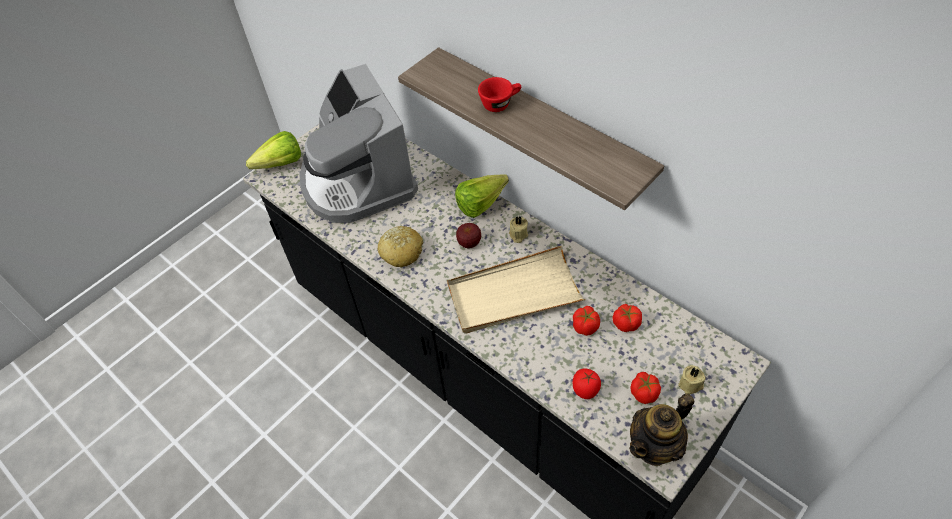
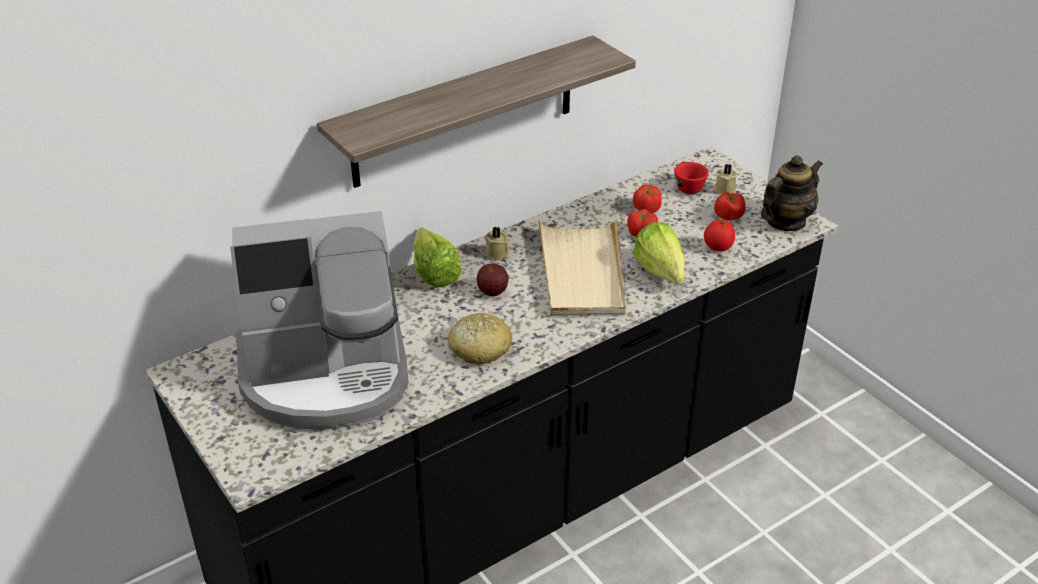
camera: 80 degrees left, 15 degrees down
lettuce [246,131,301,169] -> lettuce moved to [633,222,685,284]
red cup [478,77,521,112] -> red cup moved to [674,161,709,194]
teapot [629,393,694,466] -> teapot turned 105 degrees counterclockwise [761,155,823,231]

